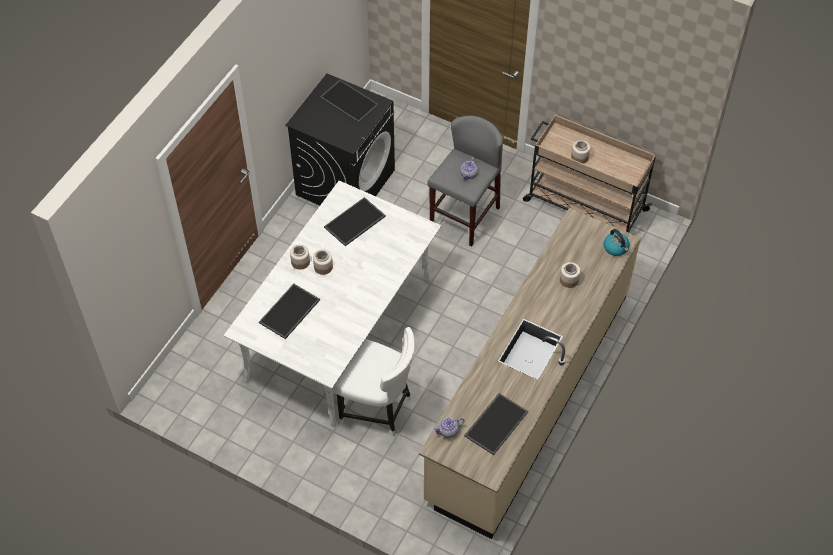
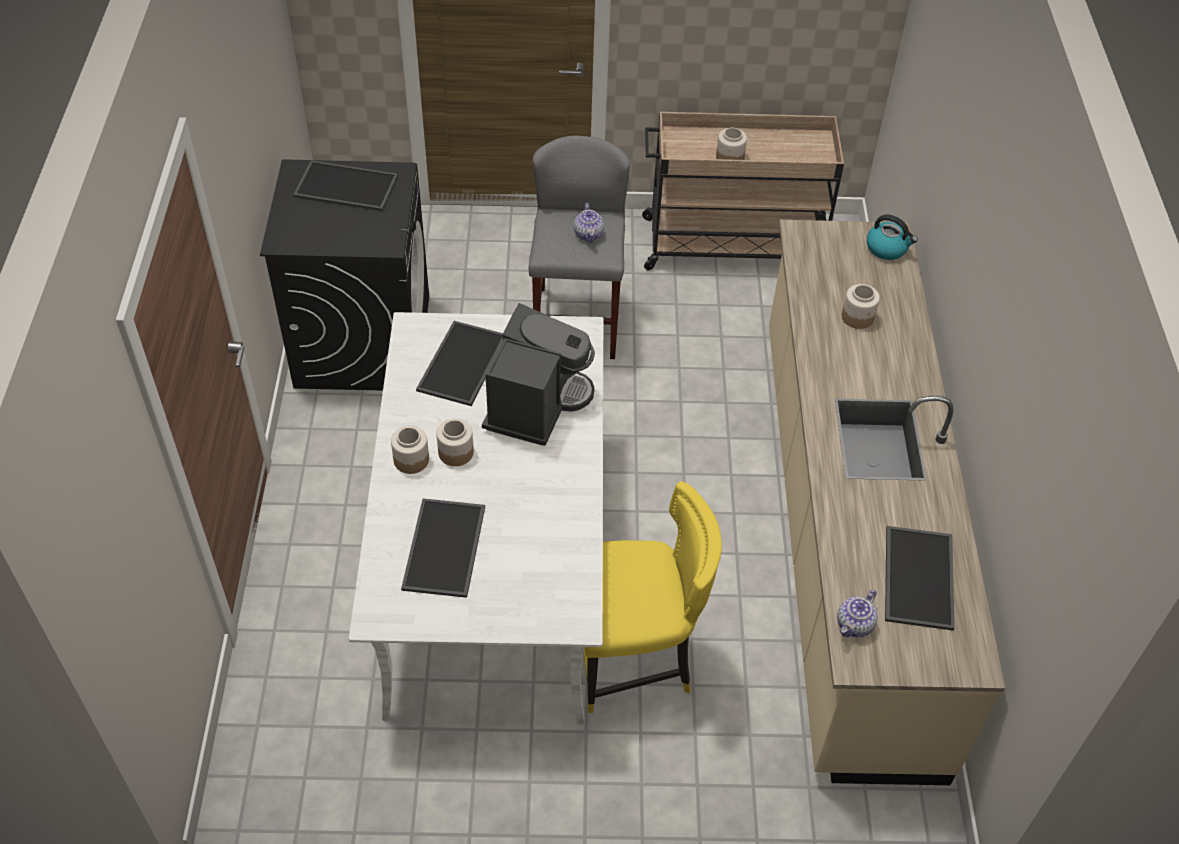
camera: 30 degrees left, 5 degrees down
white chair [333,327,415,437] -> yellow chair [583,481,722,713]
none -> coffee machine [482,303,595,446]

